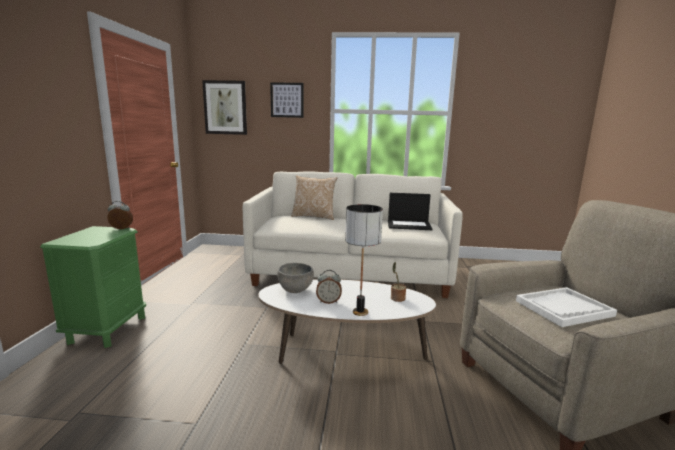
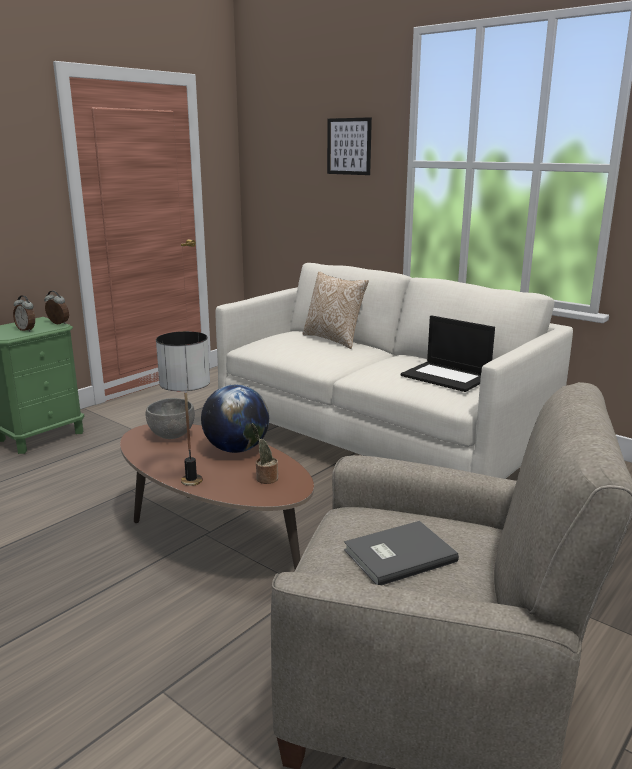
camera: 35 degrees right, 5 degrees up
picture [202,80,247,135] -> none
white coffee table [258,279,436,364] -> brown coffee table [120,424,314,570]
alarm clock [316,270,342,304] -> alarm clock moved to [13,295,35,332]
white tray [516,287,617,327] -> grey book [344,521,459,585]
none -> globe [201,385,269,453]

